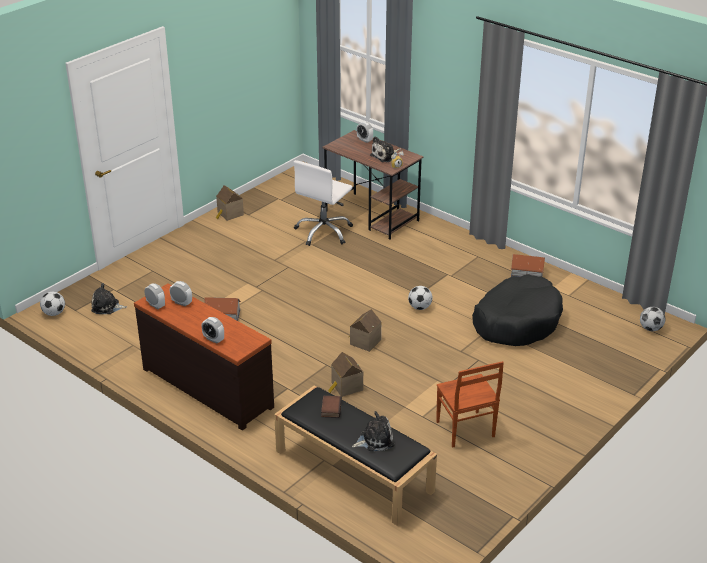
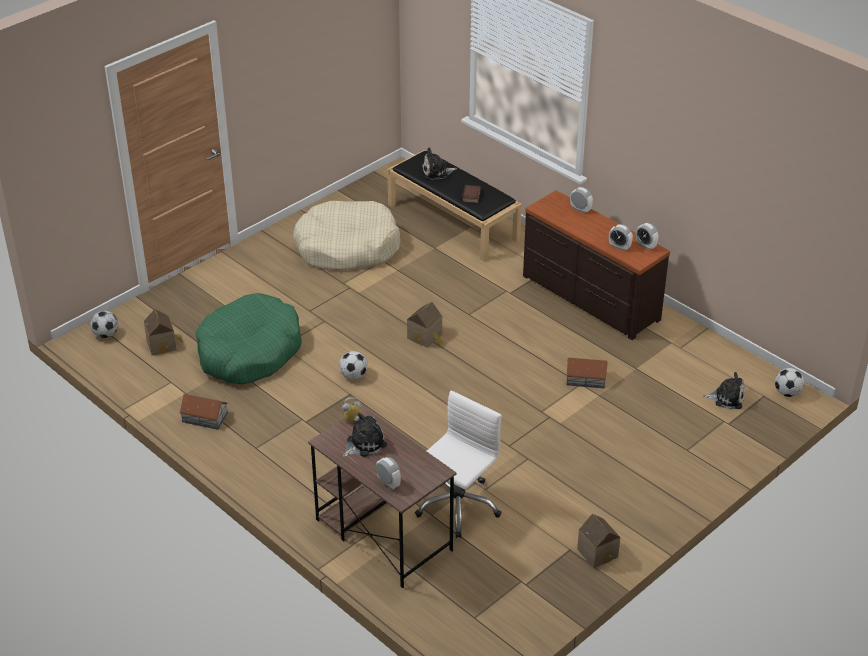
camera: 175 degrees left, 5 degrees up
toy house [328,352,363,397] -> toy house moved to [144,309,183,355]
brown chair [436,361,504,447] -> beige dog bed [293,201,401,271]
black dog bed [472,275,563,346] -> green dog bed [196,293,302,384]

